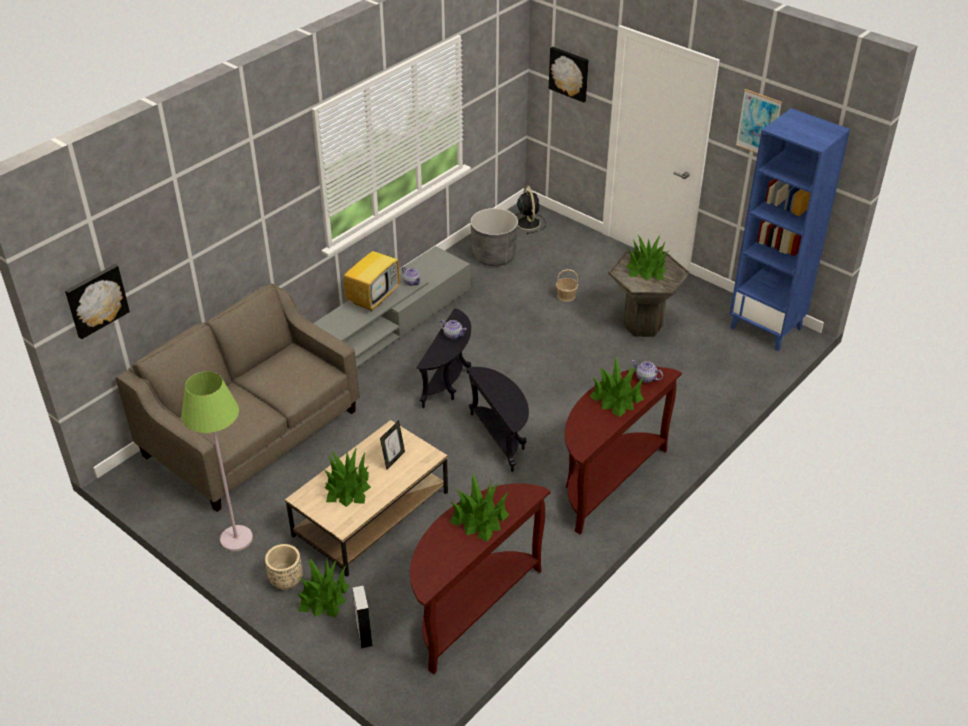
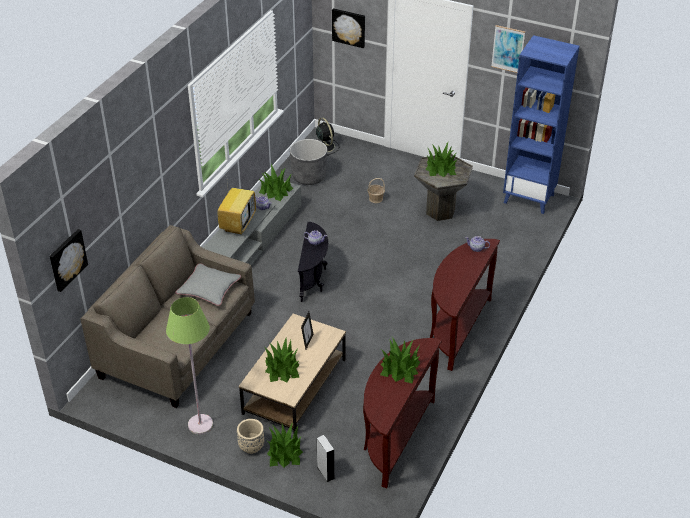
camera: 15 degrees left, 0 degrees up
black side table [466,367,529,472] -> none
potted plant [589,355,645,417] -> potted plant moved to [258,164,293,201]
none -> grey pillow [176,264,241,306]

